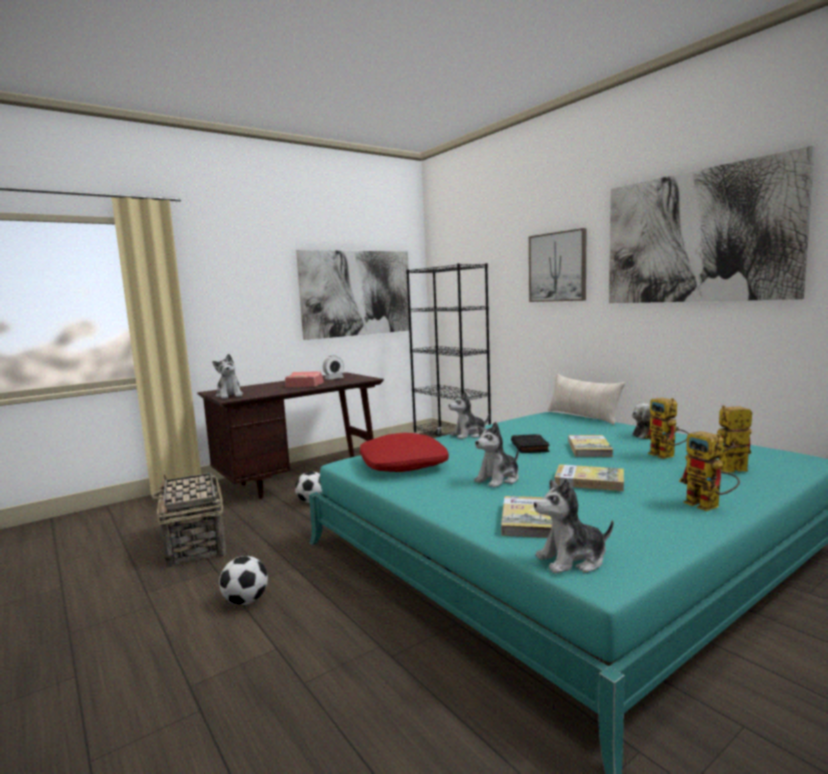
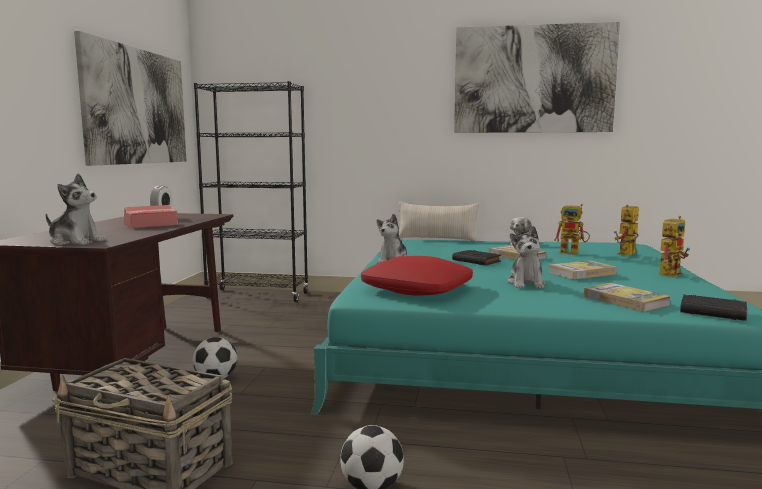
camera: 45 degrees left, 0 degrees up
picture [529,228,587,302] -> none
plush toy [534,478,613,574] -> black book [680,294,747,321]
toy robot [679,431,740,511] -> toy robot turned 60 degrees counterclockwise [659,216,690,277]

